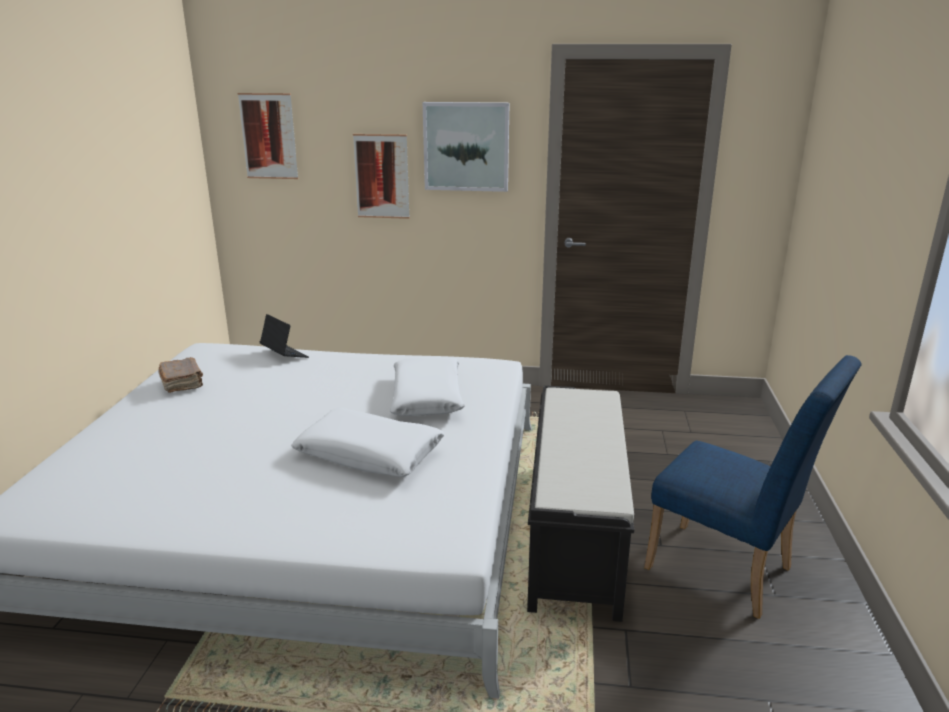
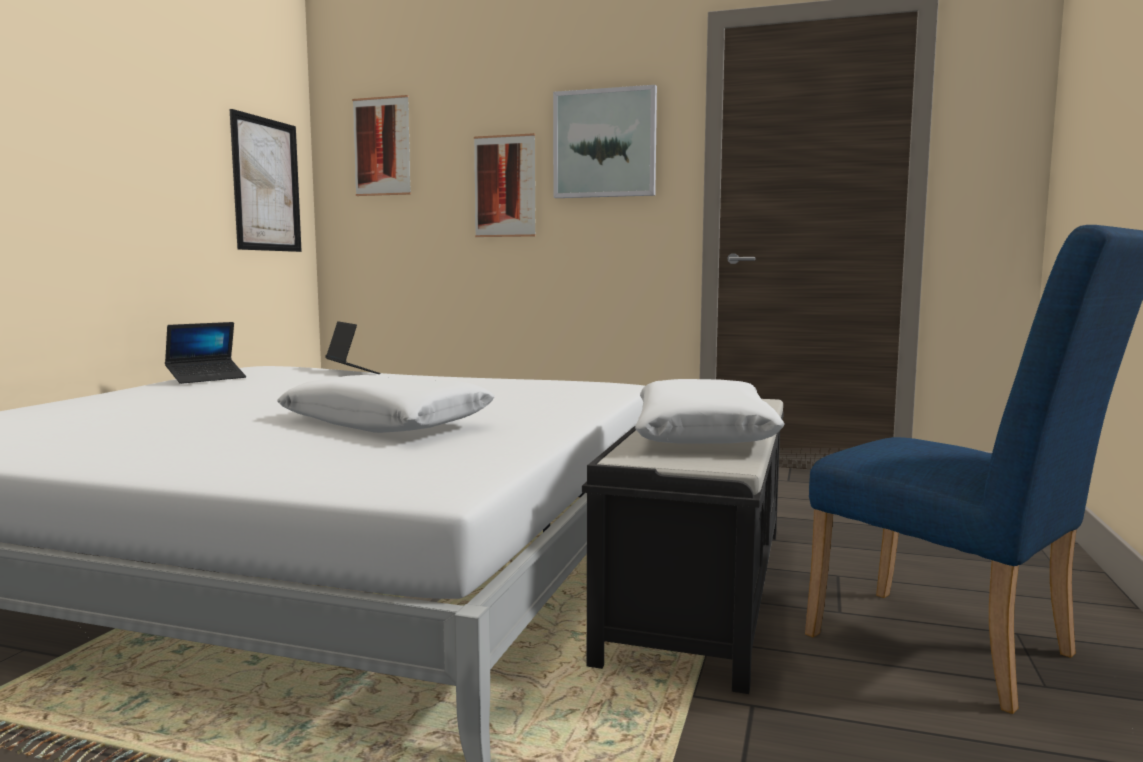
camera: 10 degrees right, 15 degrees down
brown book [158,357,203,393] -> laptop [165,322,246,384]
white pillow [390,357,465,416] -> white pillow moved to [635,379,785,444]
none -> picture [230,109,302,252]

